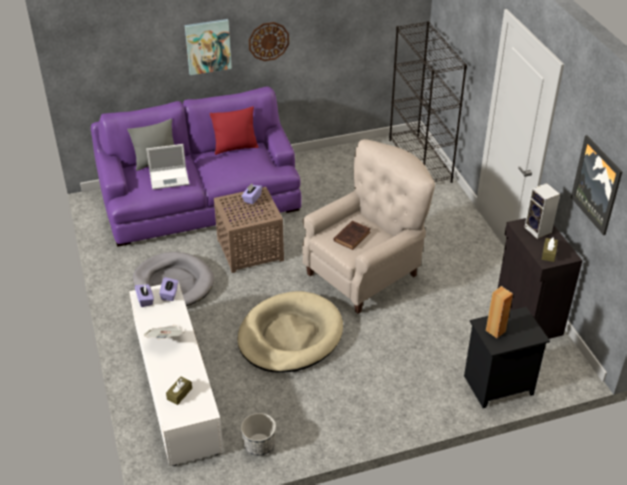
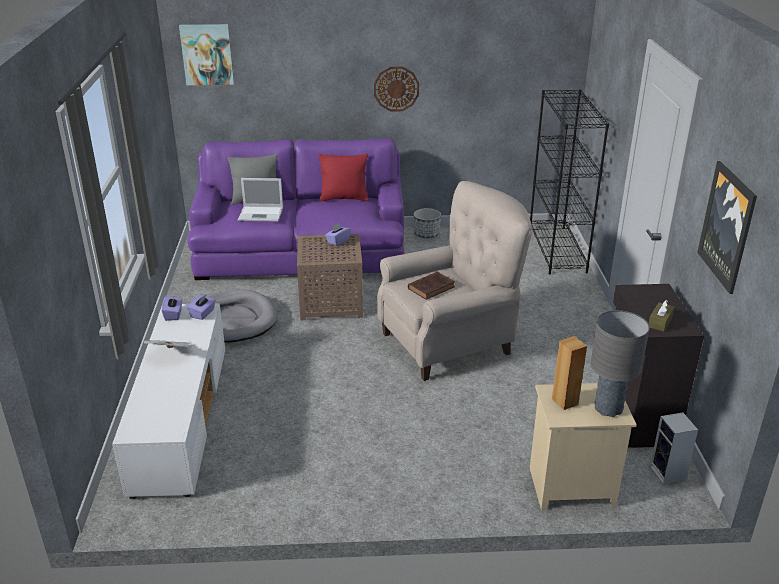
camera: 15 degrees right, 10 degrees down
brown tissue box [166,377,192,405] -> none
picture [184,19,232,75] -> picture moved to [179,24,234,85]
beige dog bed [237,291,343,373] -> none
planter [241,413,276,456] -> planter moved to [414,208,441,239]
black nightstand [464,307,550,408] -> beige nightstand [530,383,637,510]
speaker [525,183,560,239] -> speaker moved to [650,412,698,485]
none -> grey table lamp [591,310,650,417]

